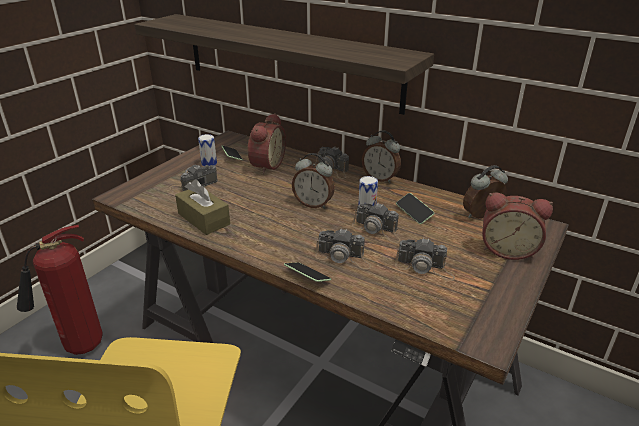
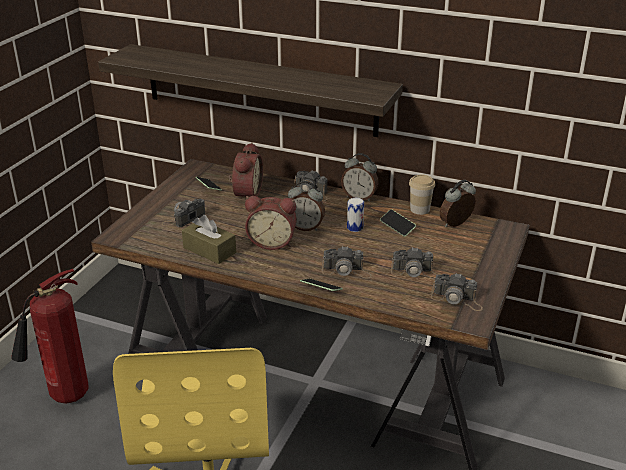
camera: 10 degrees left, 0 degrees up
can [198,134,217,167] -> none
camera [352,203,401,243] -> camera moved to [431,273,483,311]
alarm clock [482,193,553,260] -> alarm clock moved to [245,196,297,250]
none -> cup [409,175,435,215]

